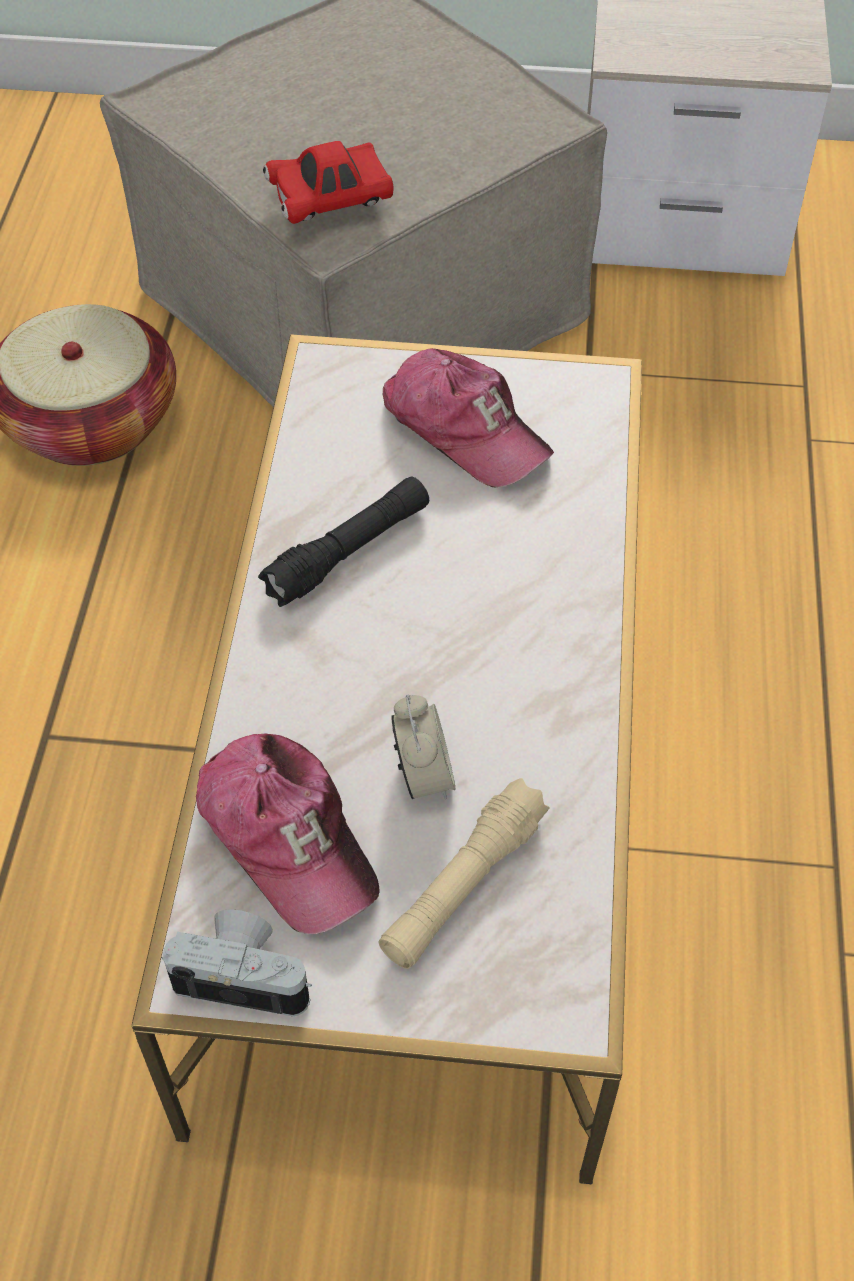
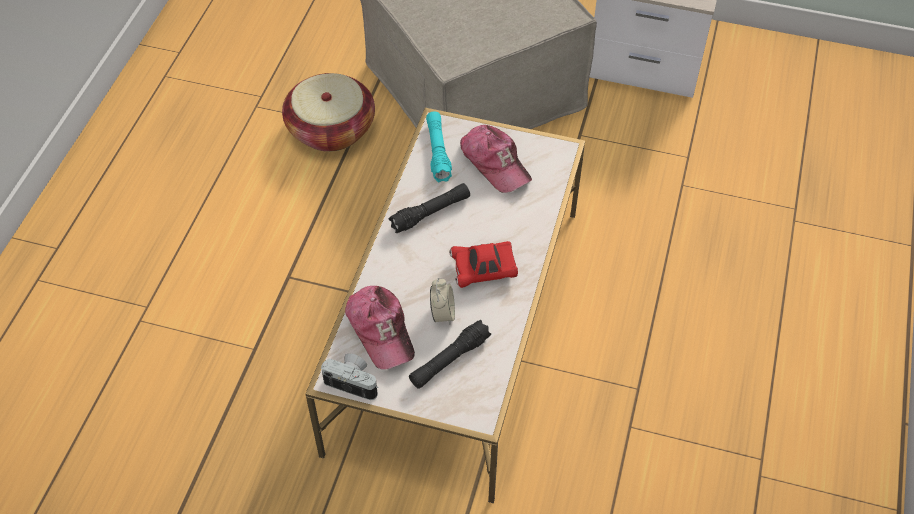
camera: 10 degrees right, 0 degrees up
red toy car [263,141,394,224] -> red toy car moved to [449,241,518,288]
beige flashlight [378,778,550,969] -> black flashlight [409,320,491,389]
none -> turquoise flashlight [426,111,452,182]

